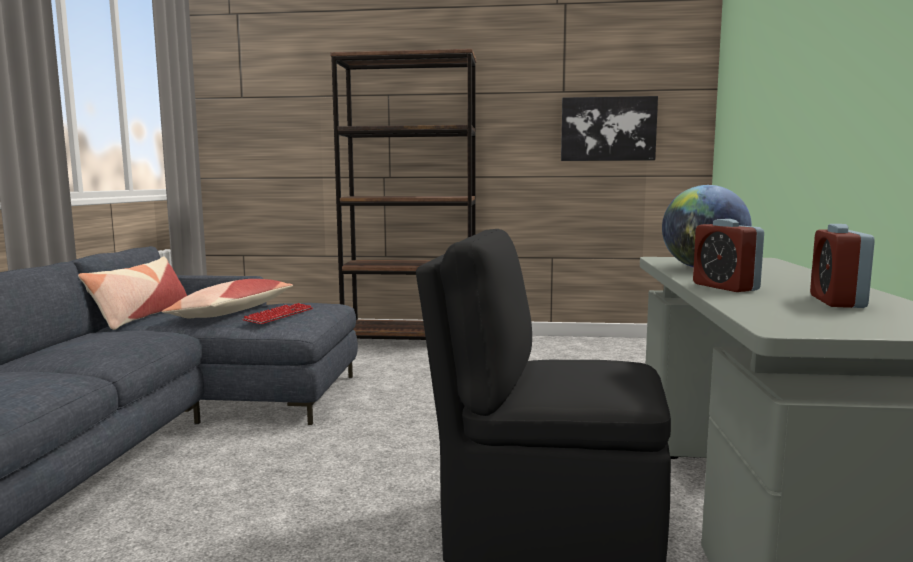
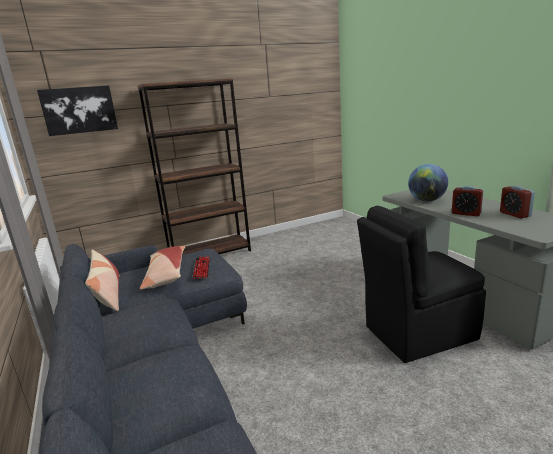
camera: 30 degrees left, 10 degrees up
picture [561,96,658,161] -> picture moved to [37,85,118,136]

